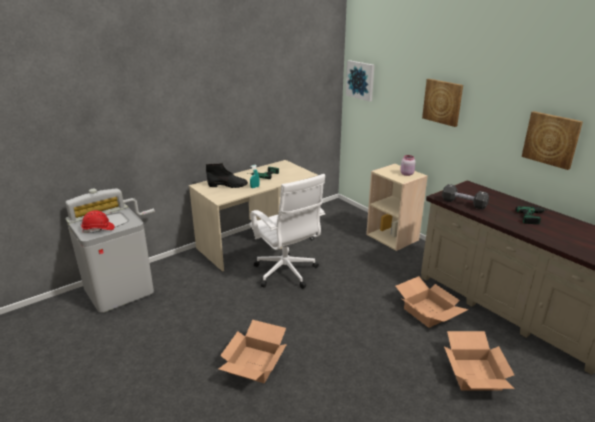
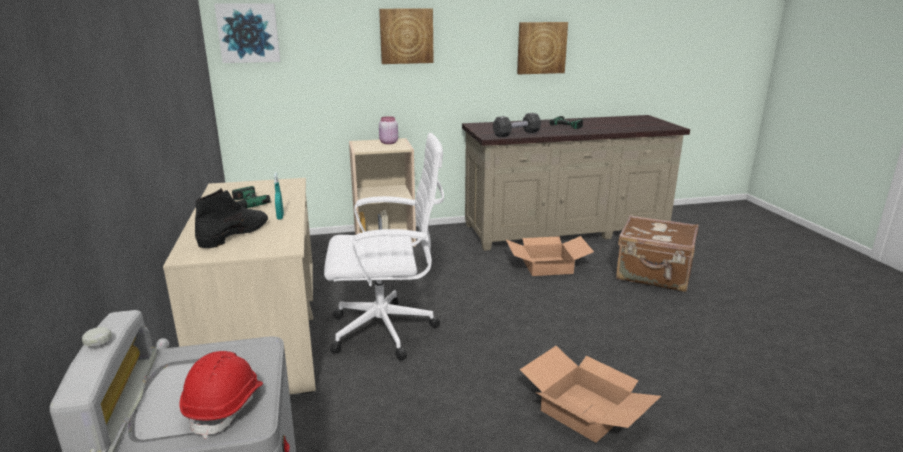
camera: 65 degrees left, 5 degrees down
cardboard box [444,331,515,391] -> brown suitcase [616,215,699,292]

